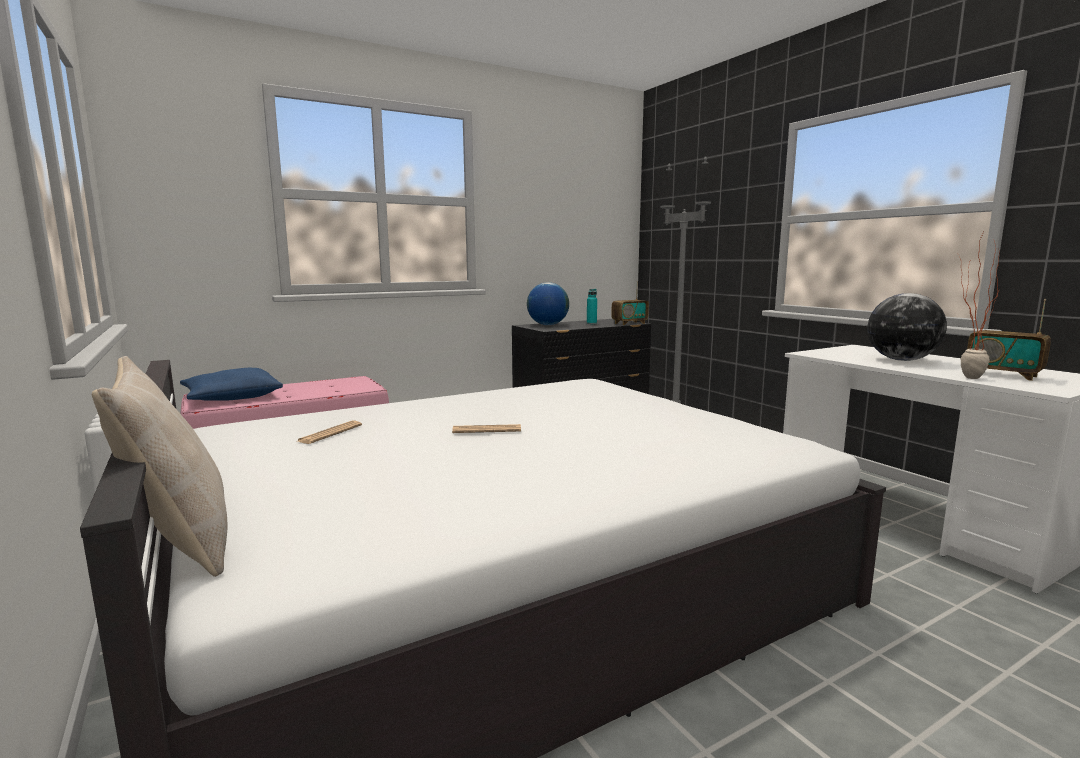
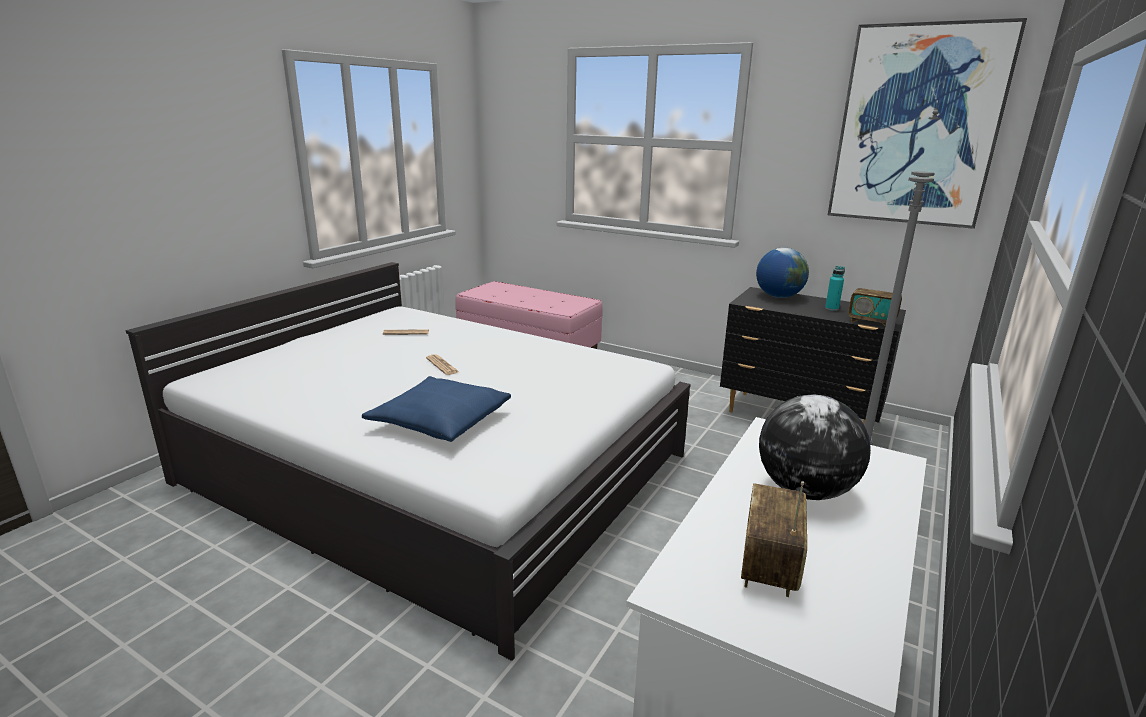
camera: 60 degrees right, 10 degrees up
beige pillow [92,356,227,577] -> none
blue pillow [180,368,283,401] -> blue pillow moved to [362,376,511,442]
potted plant [960,232,1001,379] -> none
none -> picture [828,18,1027,229]

